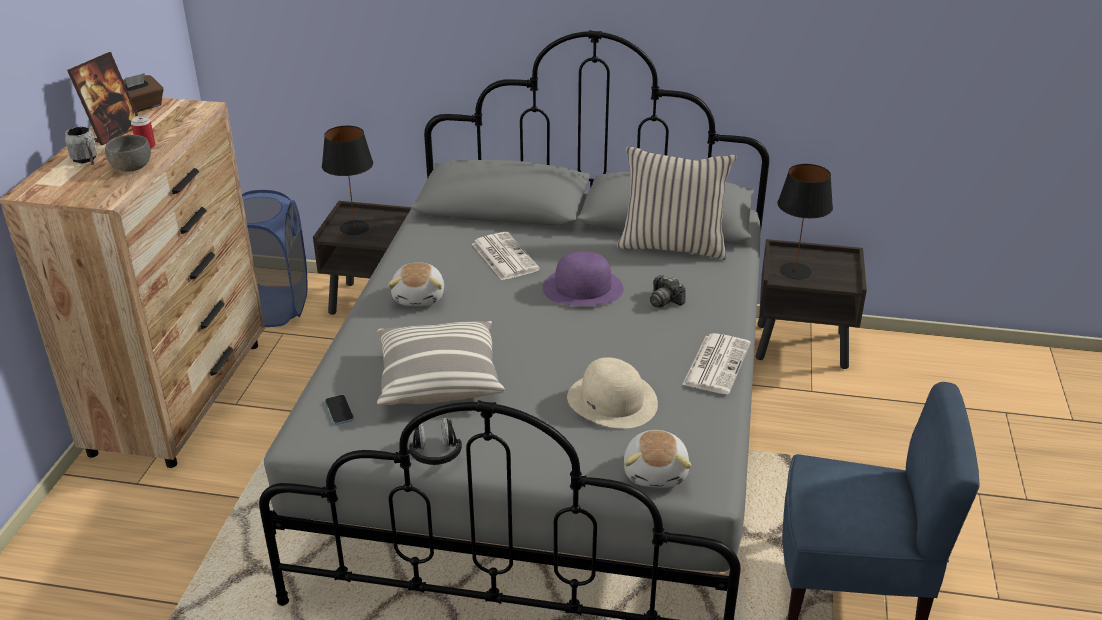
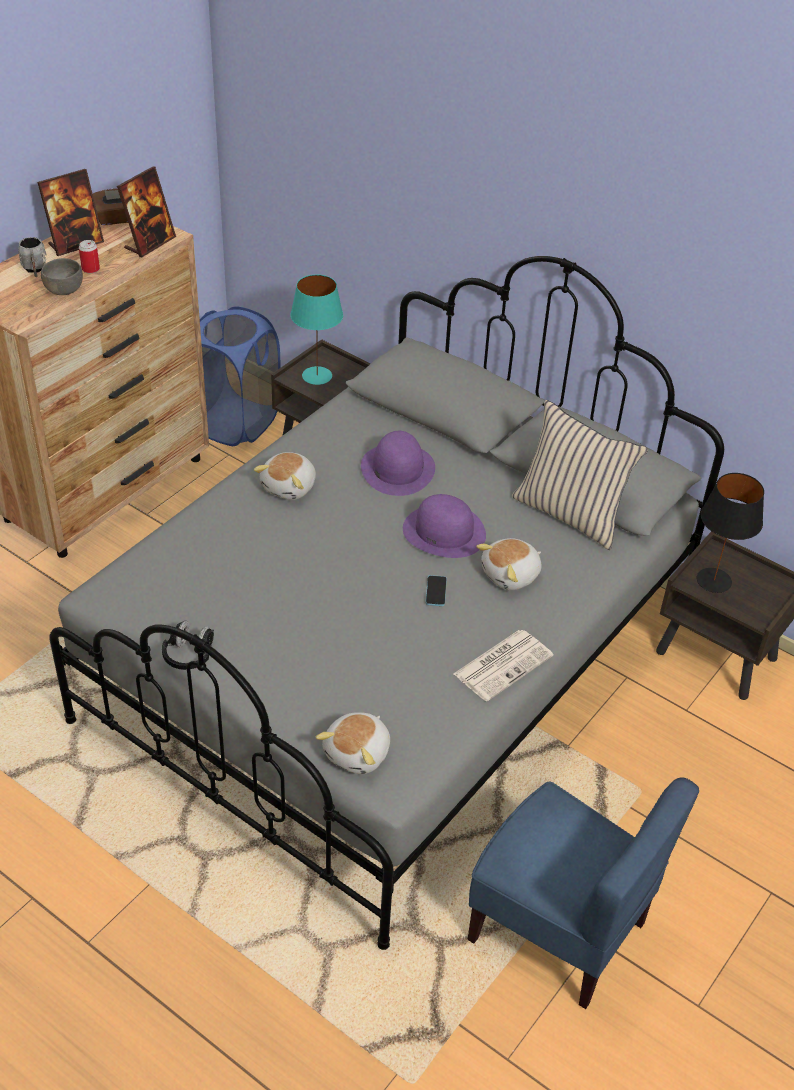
camera: 25 degrees right, 10 degrees up
black table lamp [322,126,373,235] -> turquoise table lamp [290,274,343,385]
phone [325,395,354,425] -> phone moved to [426,575,447,606]
pillow [377,321,505,405] -> none
newspaper [472,232,540,280] -> purple hat [361,431,435,496]
beige hat [567,357,658,429] -> none
camera [650,275,685,308] -> plush toy [476,538,541,590]
none -> picture frame [117,167,176,257]

